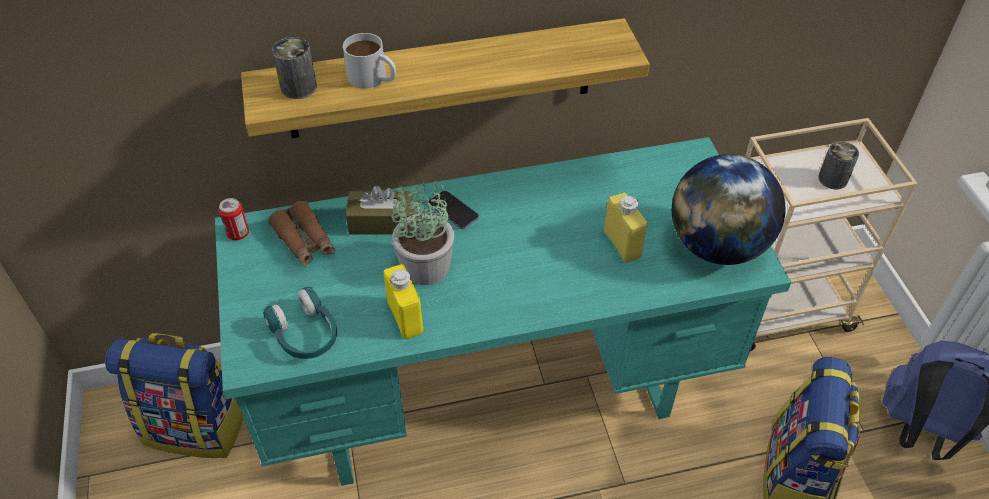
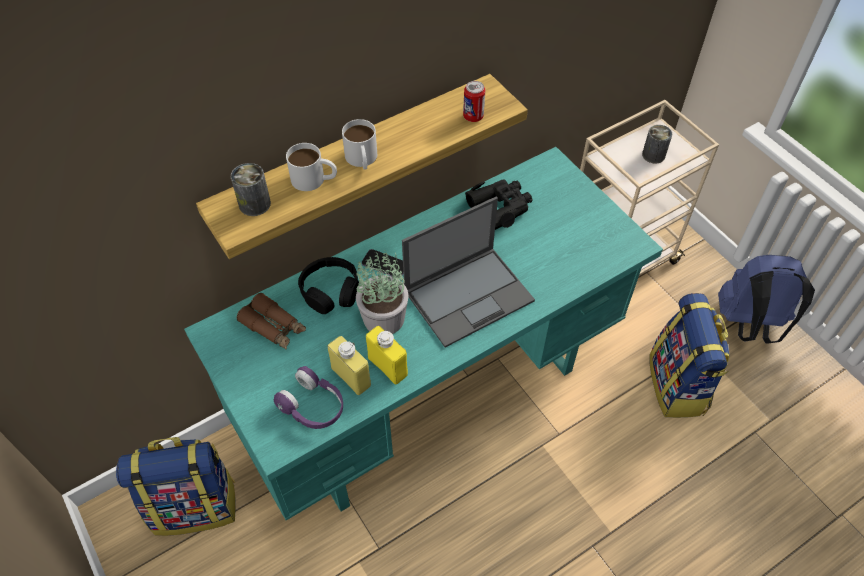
camera: 20 degrees left, 5 degrees up
can [219,198,249,240] -> can moved to [463,81,485,122]
turquoise headphones [263,287,337,359] -> purple headphones [274,366,343,429]
brown tissue box [346,186,415,235] -> black headphones [298,257,359,314]
yellow bottle [604,193,647,263] -> yellow bottle moved to [328,336,371,395]
globe [672,154,786,265] -> none
none -> white mug [342,119,377,170]
none -> laptop [402,197,535,348]
none -> black binoculars [465,179,533,230]

